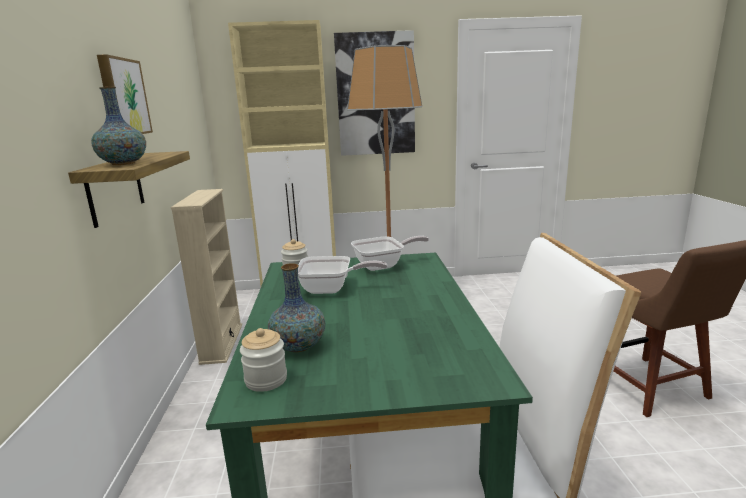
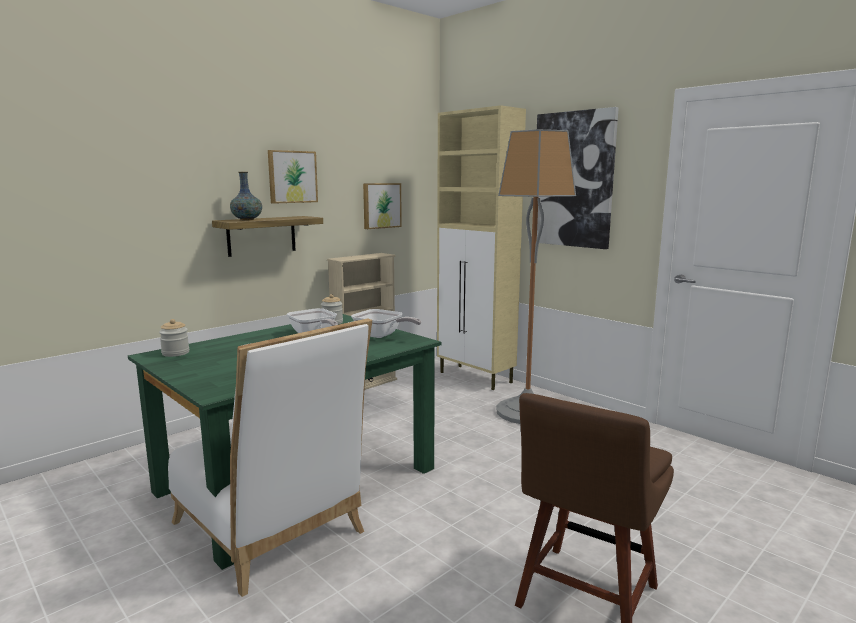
camera: 50 degrees right, 5 degrees down
vase [268,263,325,352] -> none
none -> picture [363,183,402,229]

